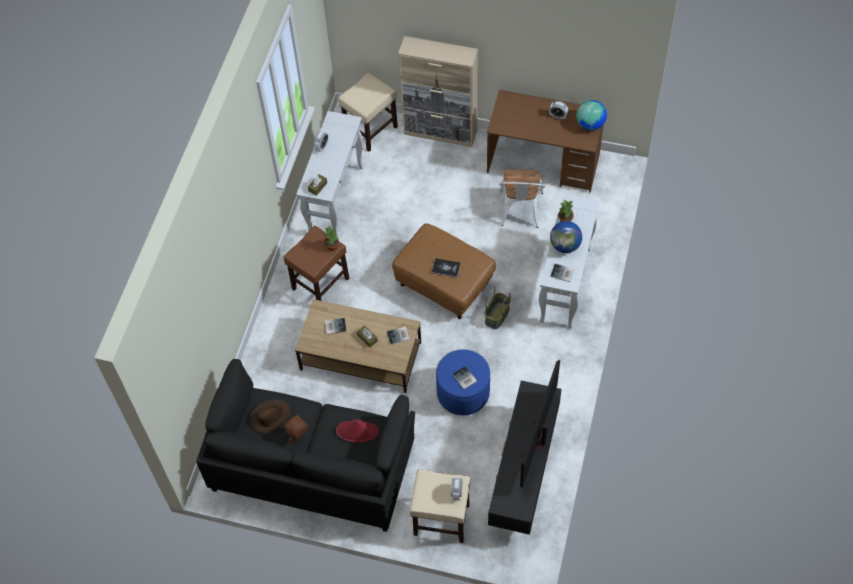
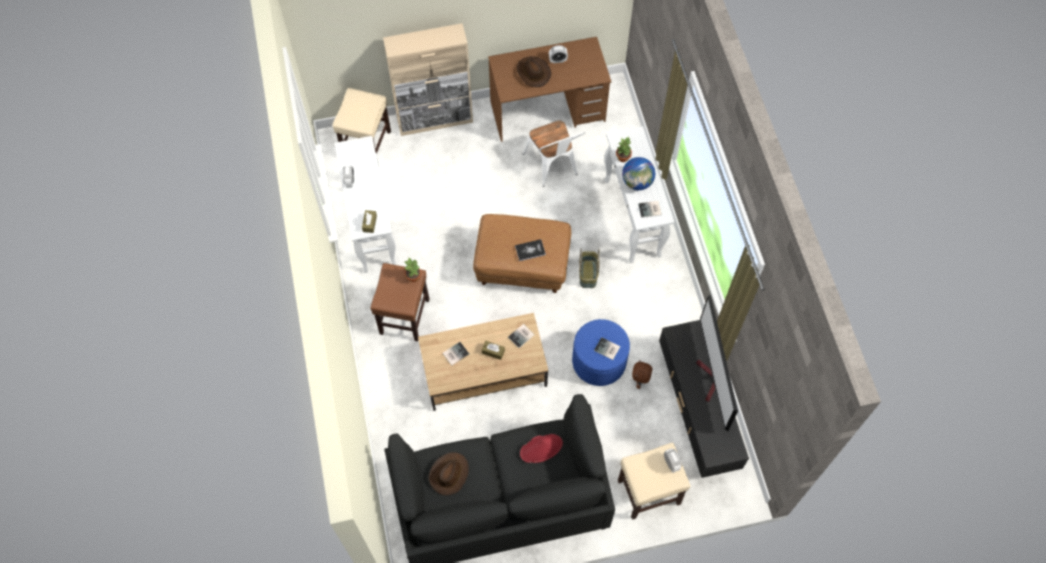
camera: 30 degrees left, 5 degrees up
brown plush toy [284,414,308,443] -> brown plush toy moved to [632,360,652,389]
globe [576,100,607,131] -> none
none -> brown hat [517,56,551,87]

